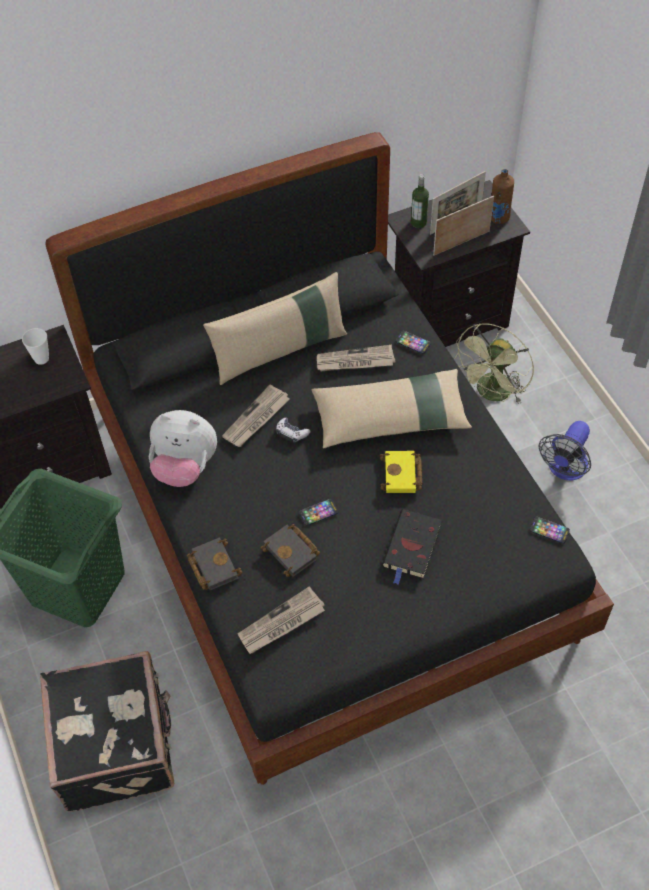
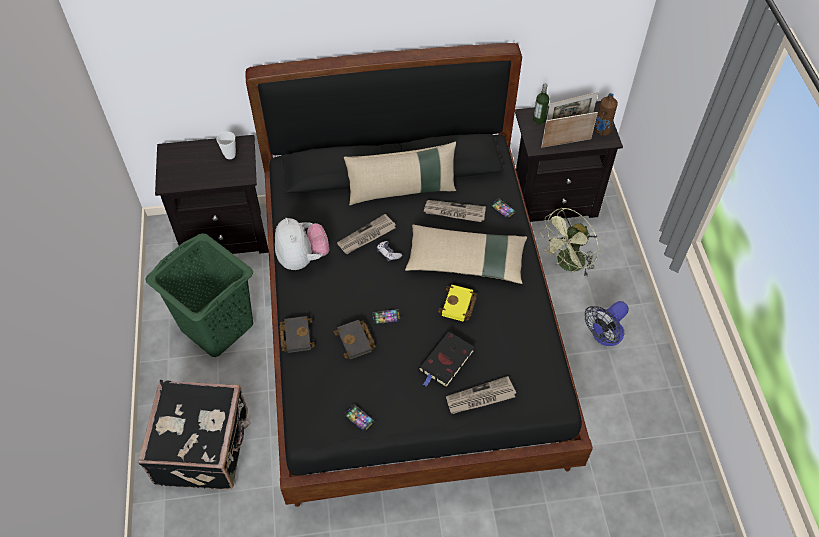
camera: 15 degrees right, 0 degrees up
plush toy [149,410,217,487] -> plush toy turned 135 degrees counterclockwise [275,218,330,270]
newspaper [238,586,325,654] -> newspaper moved to [446,376,516,414]
phone [530,517,570,544] -> phone moved to [344,404,375,432]

